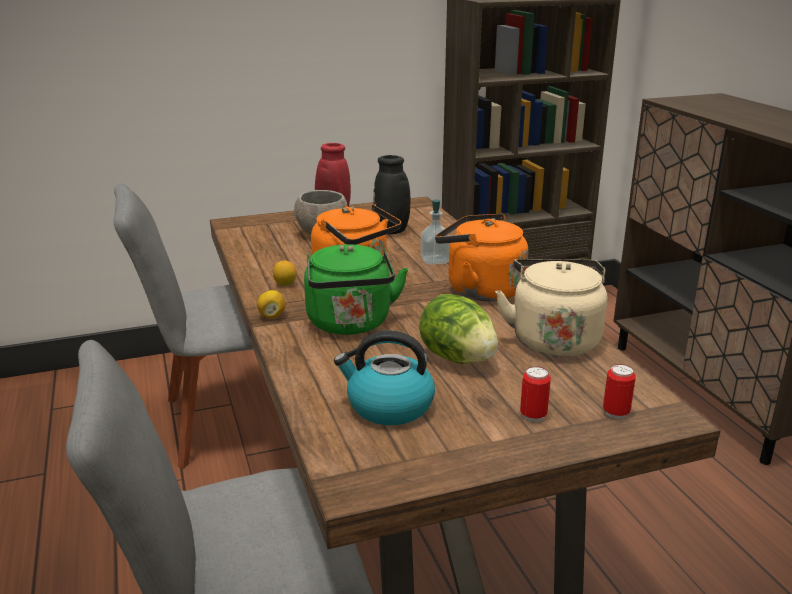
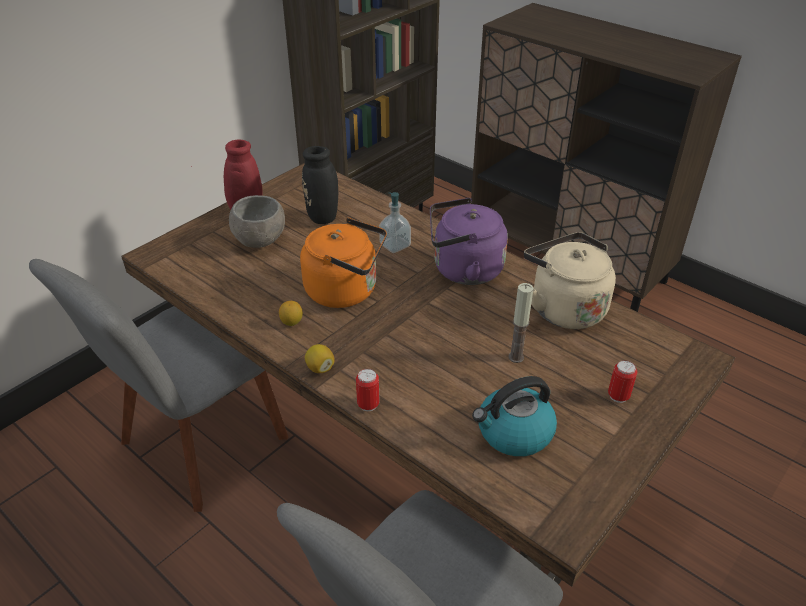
camera: 30 degrees left, 15 degrees up
green kettle [304,244,408,335] -> none
lettuce [419,294,498,364] -> candle [508,283,534,363]
orange kettle [435,214,528,301] -> purple kettle [430,198,508,285]
can [603,364,636,419] -> can moved to [356,369,380,411]

